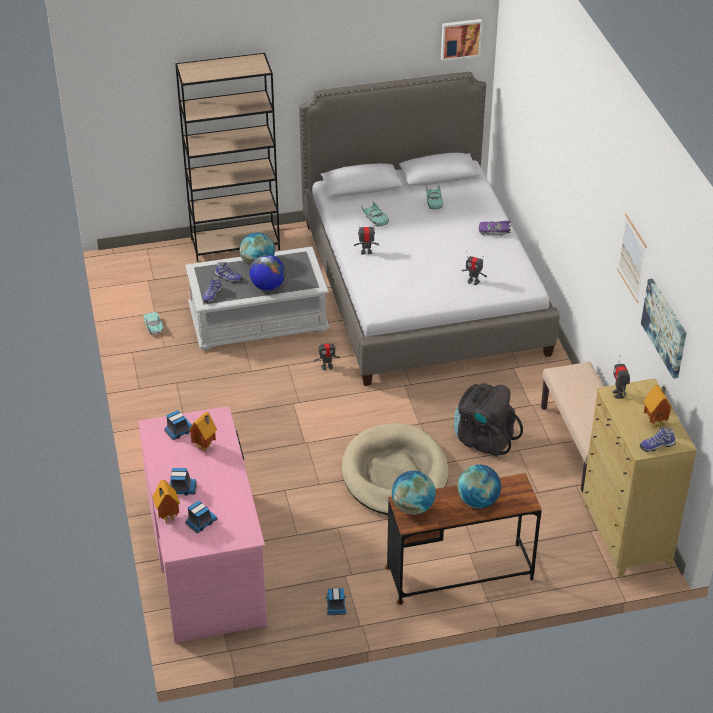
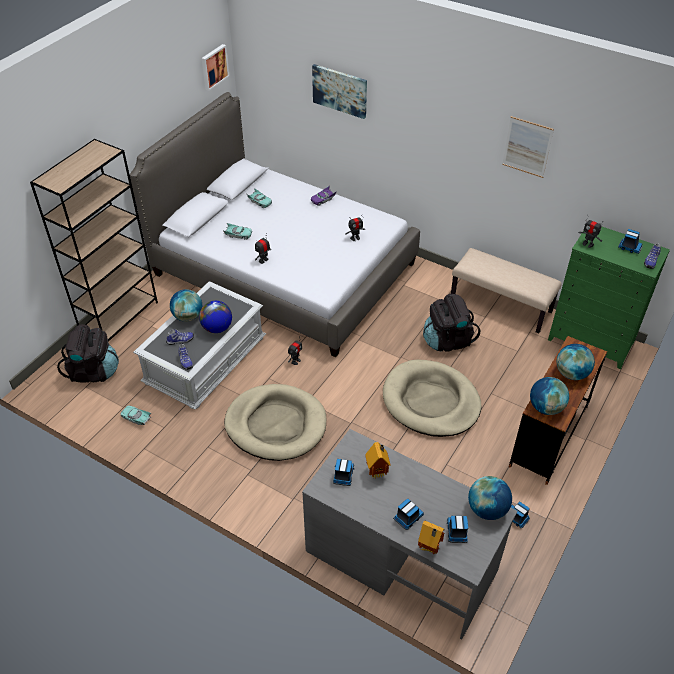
camera: 45 degrees left, 5 degrees up
pink desk [138,406,267,643] -> grey desk [302,429,518,640]
beige dresser [582,378,696,577] -> green dresser [548,226,670,369]
picture [641,279,687,379] -> picture moved to [312,64,367,119]
toy house [644,385,672,427] -> toy truck [618,229,642,254]
none -> black backpack [57,324,119,383]
none -> beige dog bed [224,384,326,461]
none -> globe [468,476,512,520]

